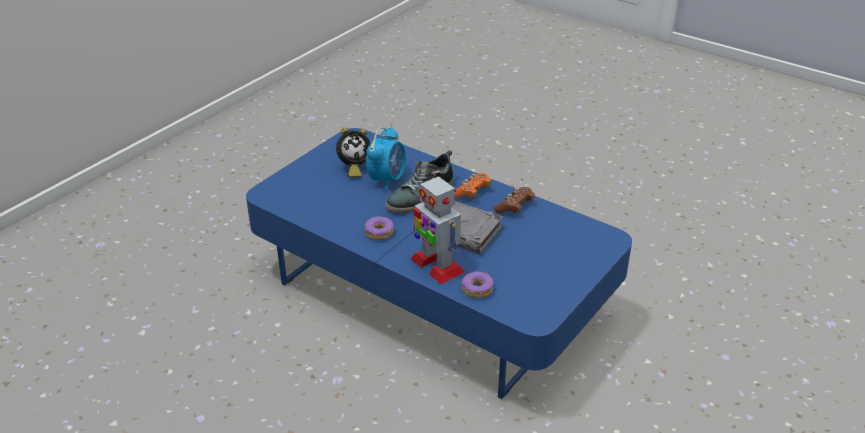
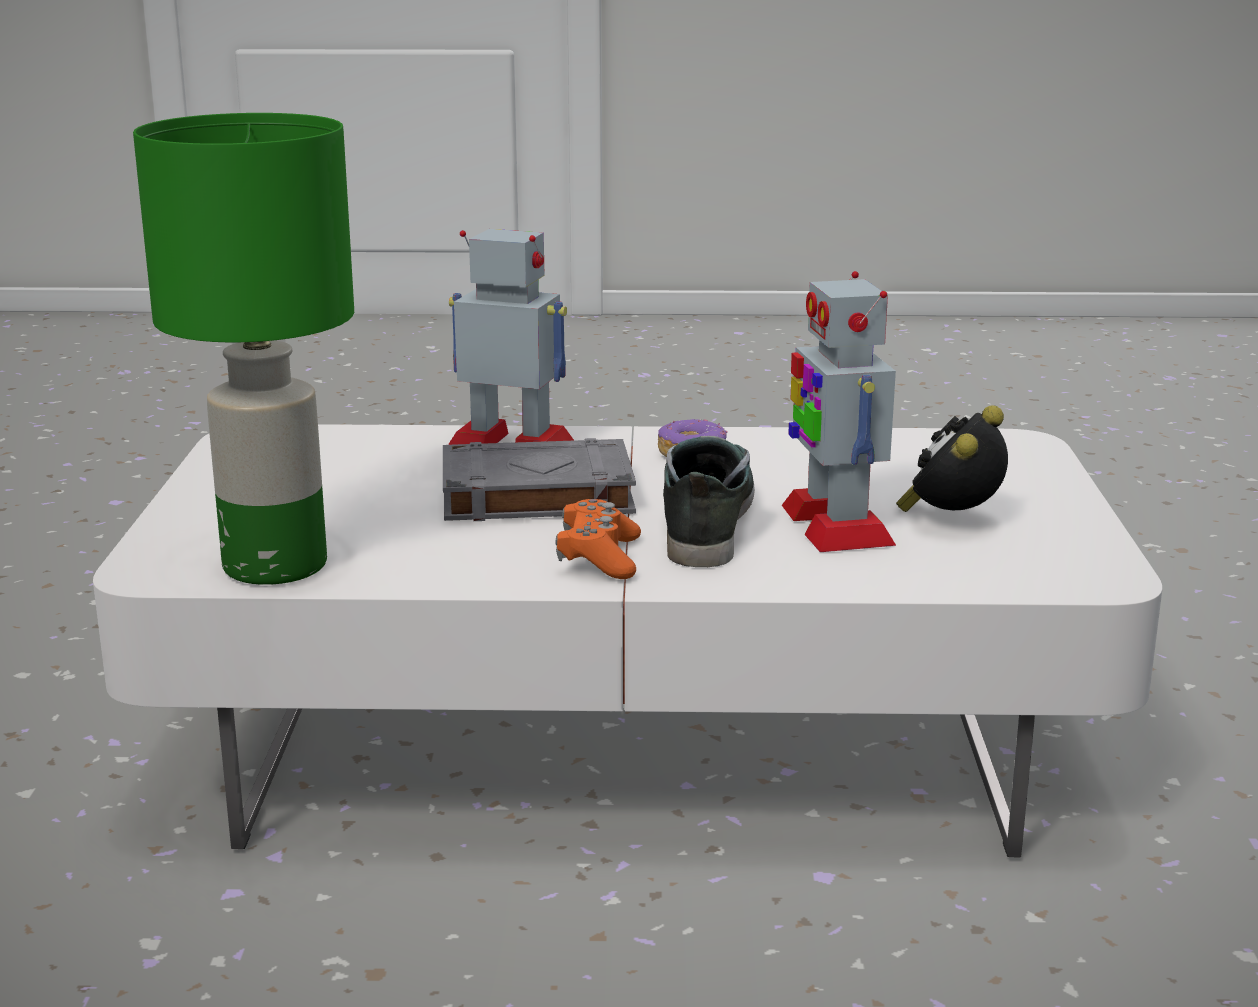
camera: 145 degrees right, 15 degrees down
blue coffee table [246,128,632,399] -> white coffee table [93,424,1162,857]
alarm clock [366,126,406,191] -> toy robot [782,271,896,552]
donut [461,271,494,298] -> none
brown game controller [494,187,535,214] -> none
none -> green table lamp [133,113,354,585]

